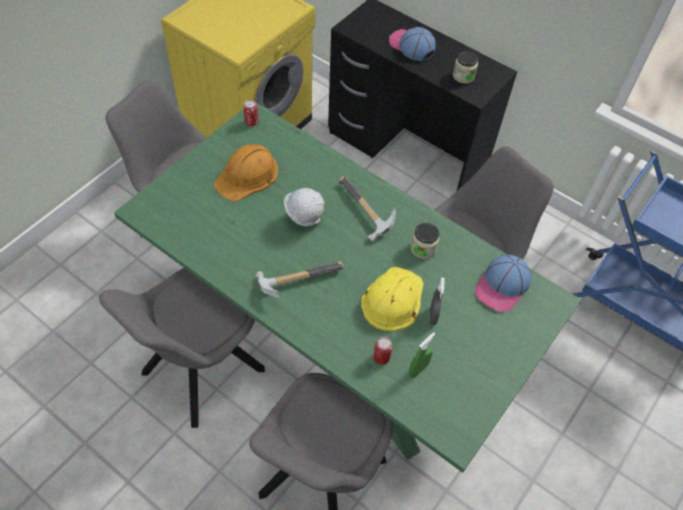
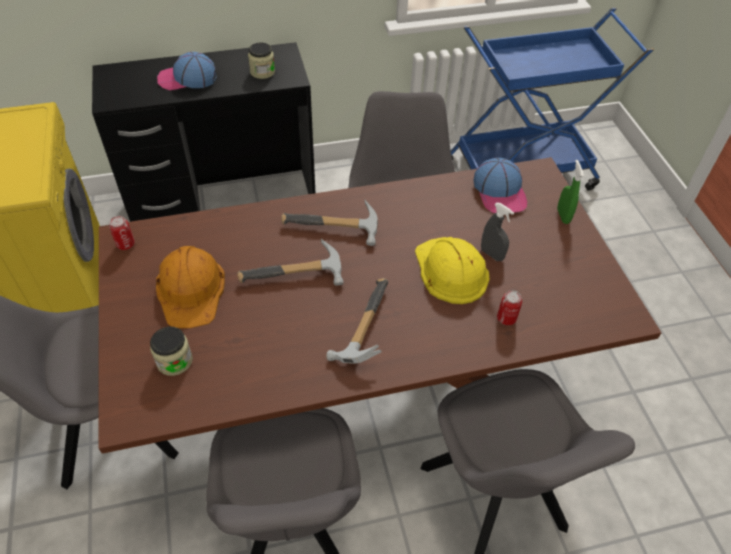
camera: 50 degrees left, 5 degrees down
green dining table [114,103,581,473] -> brown dining table [98,157,661,454]
white hard hat [284,188,325,226] -> hammer [237,239,344,286]
green spray bottle [409,332,435,378] -> green spray bottle moved to [557,160,584,224]
jar [410,223,440,259] -> jar moved to [150,327,193,376]

